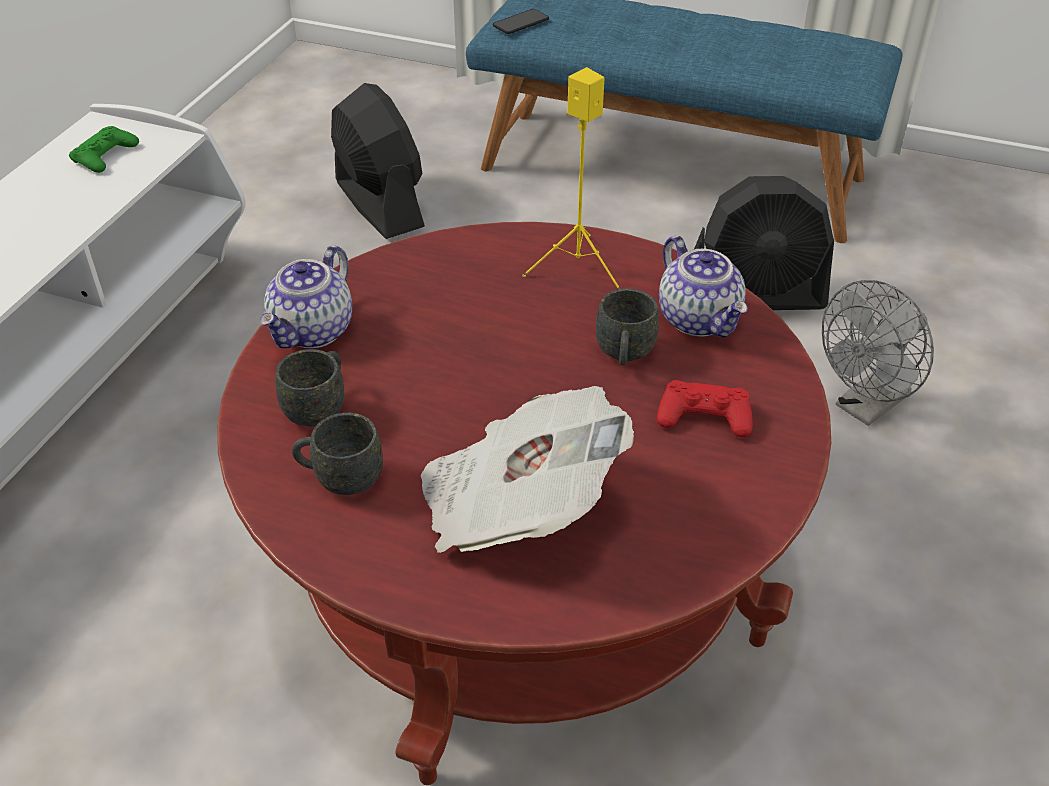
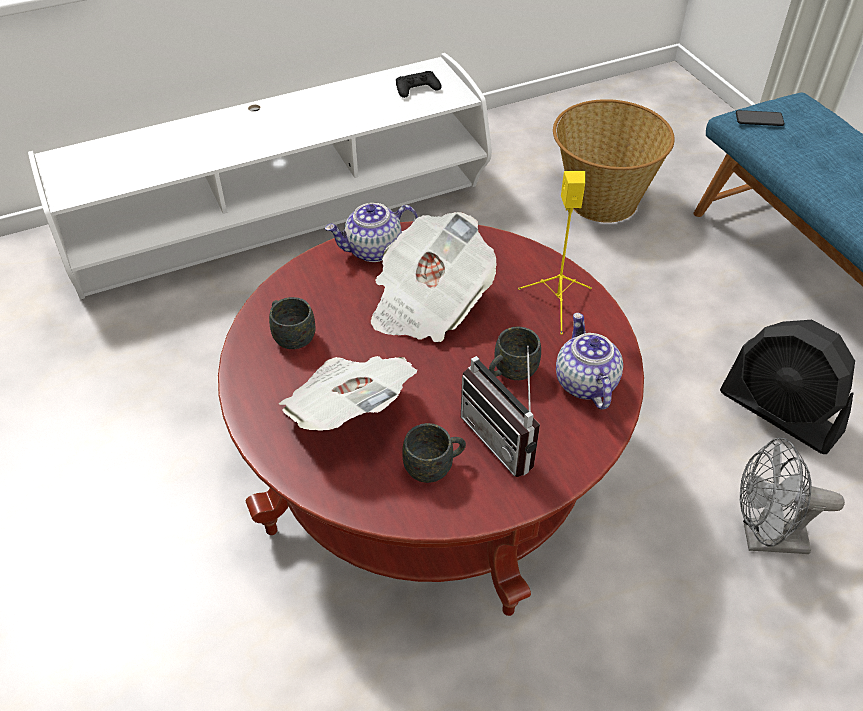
camera: 45 degrees right, 5 degrees up
green game controller [69,126,139,173] -> black game controller [396,71,442,98]
grey mug [275,349,345,426] -> grey mug moved to [402,423,466,483]
black fan [331,83,425,239] -> basket [553,99,675,223]
red game controller [657,380,753,437] -> radio [461,346,540,477]
teapot [659,236,748,338] -> teapot turned 150 degrees clockwise [556,313,623,410]
none -> newspaper [371,212,497,342]

